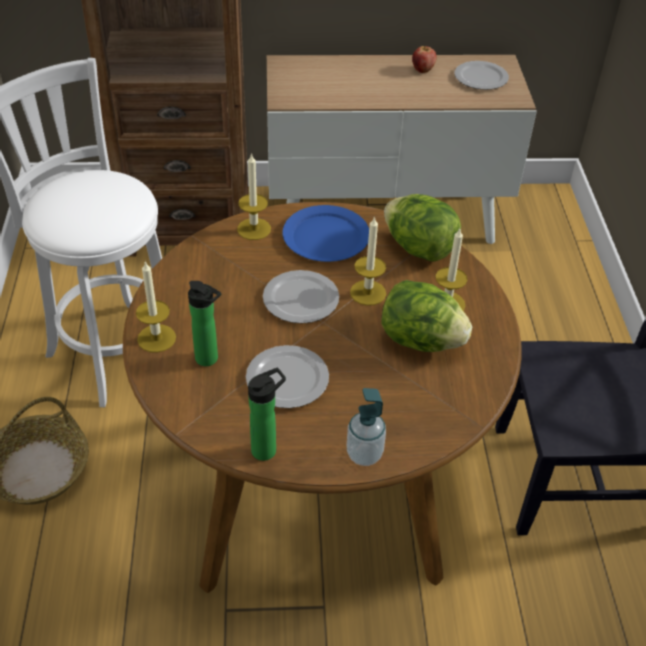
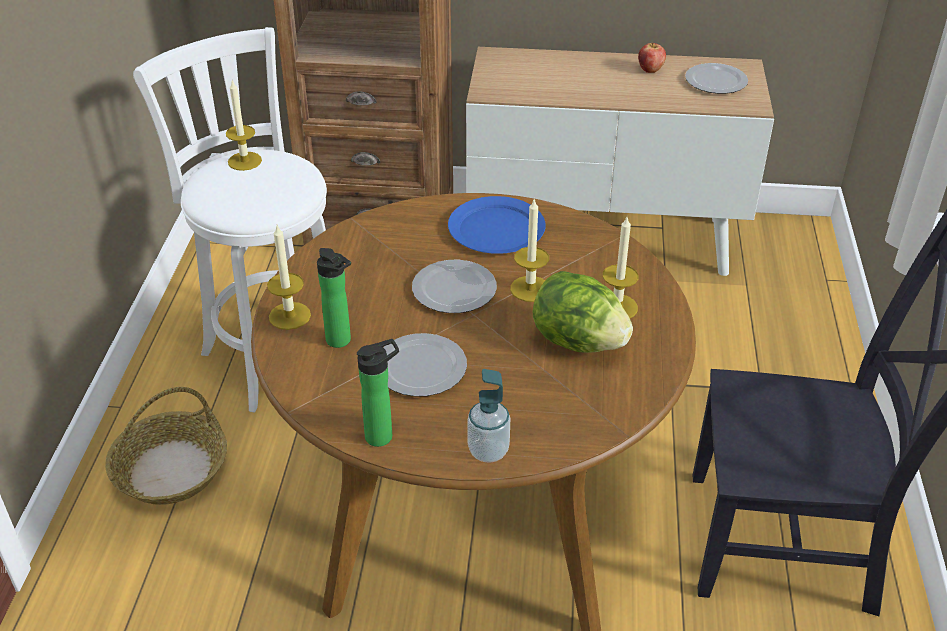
camera: 10 degrees right, 5 degrees down
candle [237,153,271,240] -> candle moved to [226,81,262,171]
lettuce [384,194,461,262] -> none

